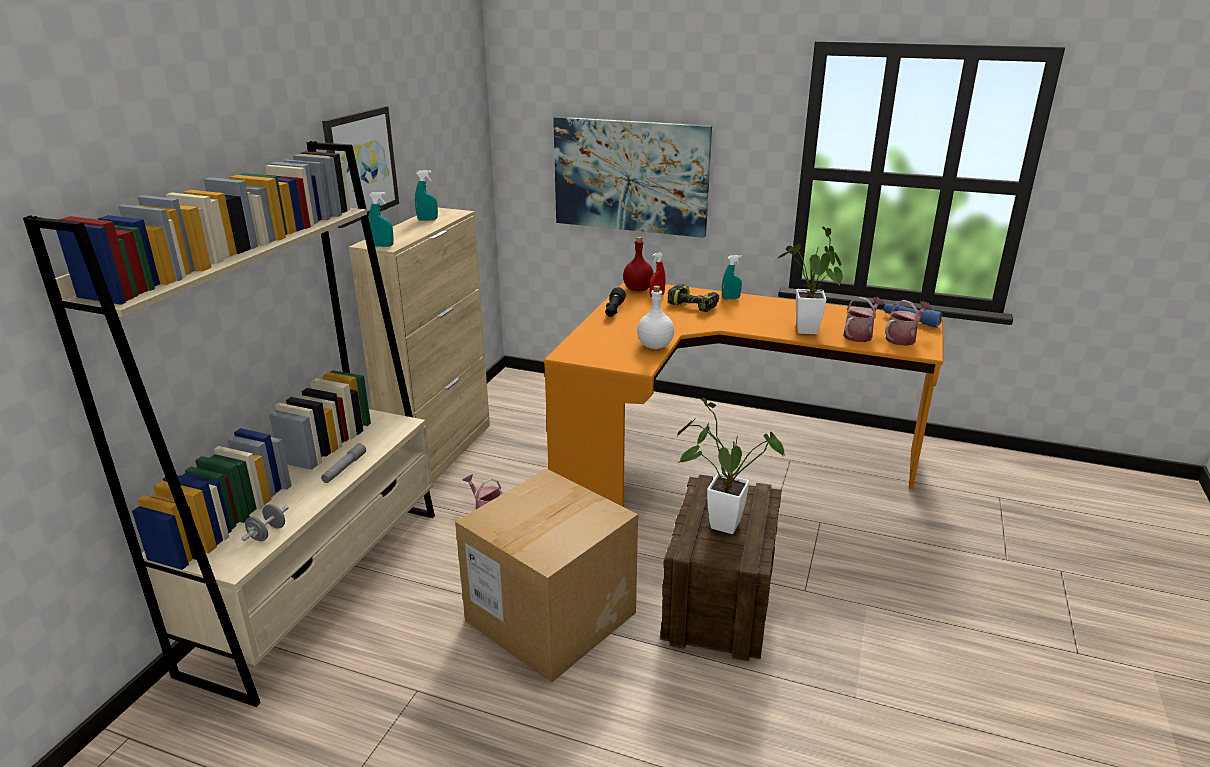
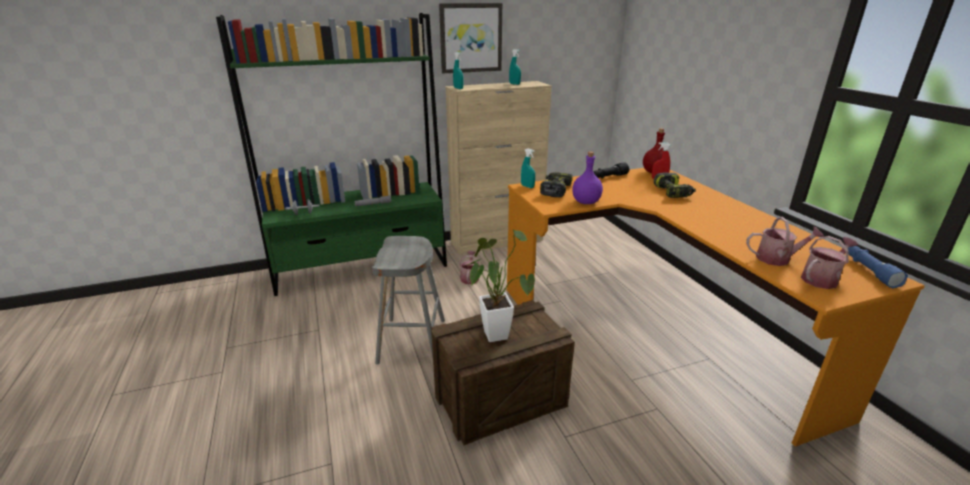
camera: 50 degrees right, 0 degrees up
beige bookcase [23,141,435,707] -> green bookcase [216,13,447,296]
cardboard box [455,469,638,683] -> grey stool [372,236,445,364]
picture [553,117,712,238] -> none
white bottle [637,286,674,349] -> purple bottle [572,152,603,204]
turquoise spray bottle [722,255,742,299] -> turquoise spray bottle moved to [521,148,535,188]
potted plant [775,227,843,334] -> none
watering can [885,300,932,346] -> watering can turned 45 degrees counterclockwise [801,236,858,289]
none -> power drill [540,172,573,197]

